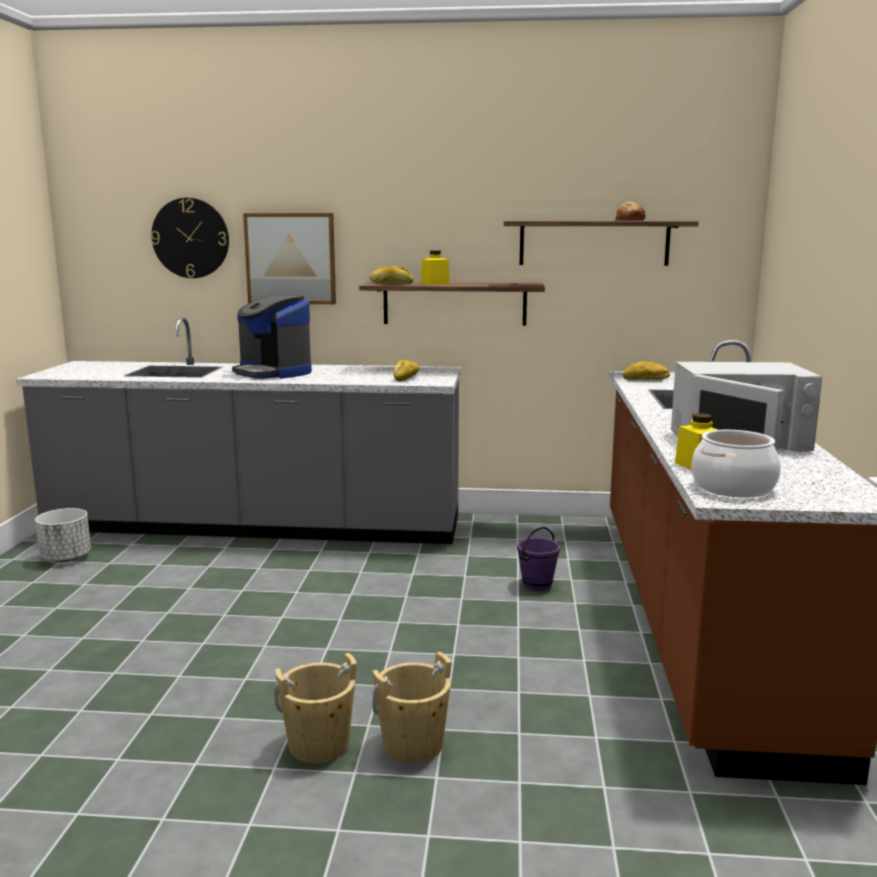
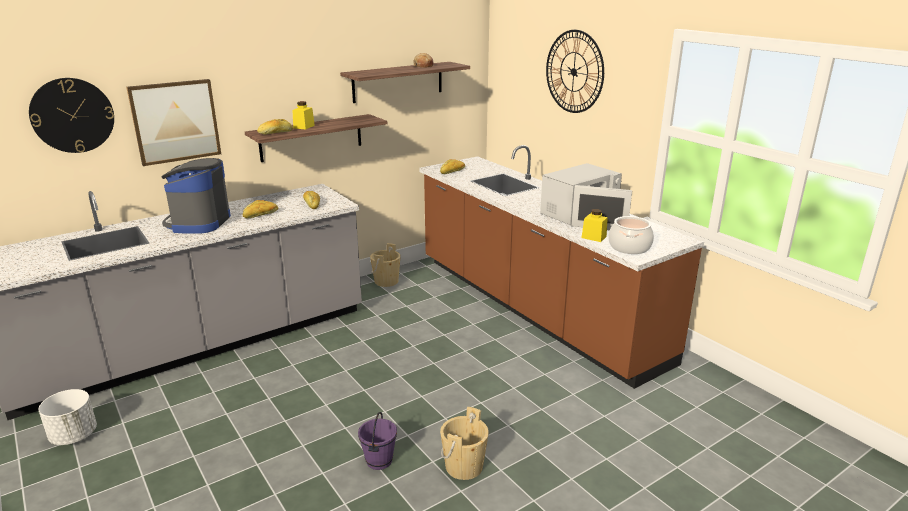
camera: 40 degrees left, 10 degrees up
coffee machine [232,295,312,379] -> coffee machine turned 90 degrees clockwise [161,158,231,234]
beige bucket [372,651,452,763] -> beige bucket moved to [370,243,401,287]
purple bucket [517,527,560,591] -> purple bucket moved to [358,412,397,470]
none -> bread [243,200,278,219]
none -> wall clock [546,30,604,113]

